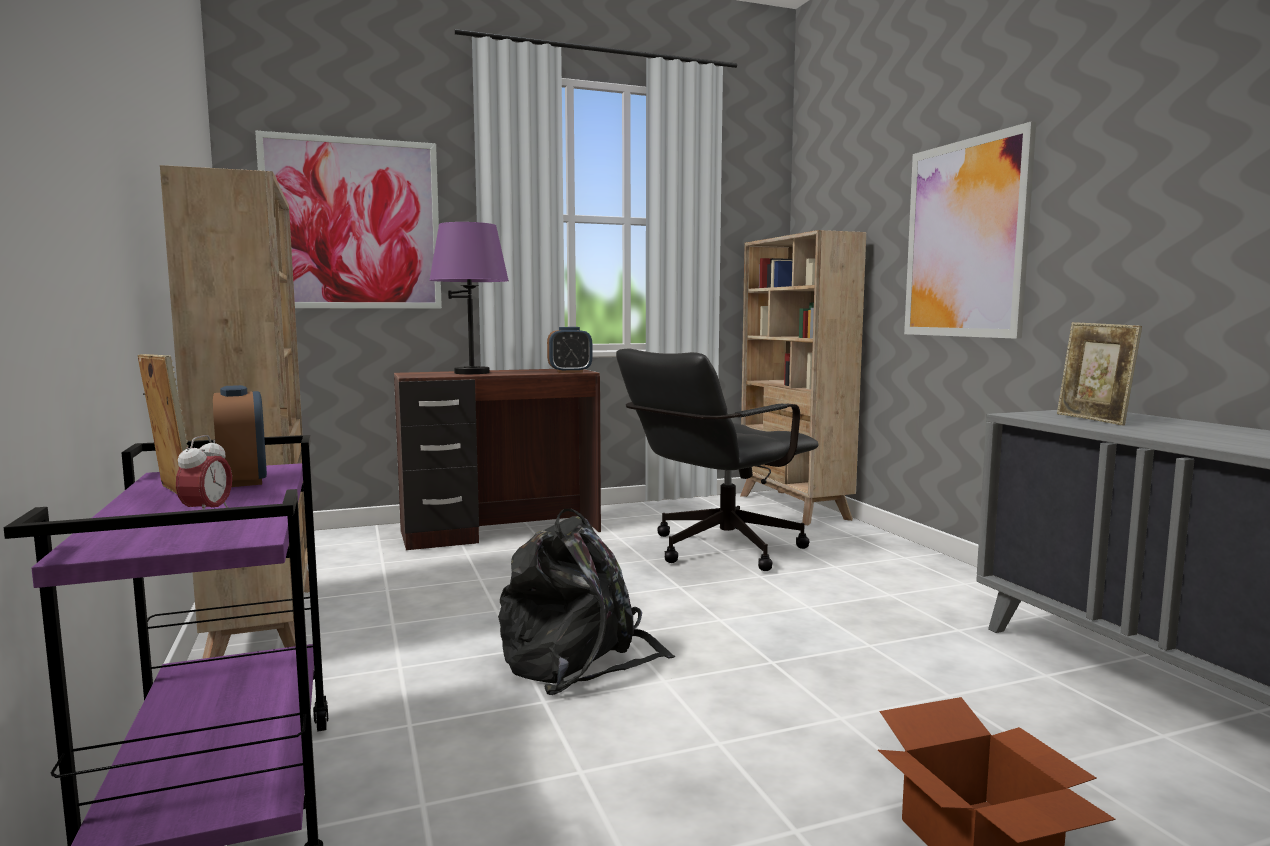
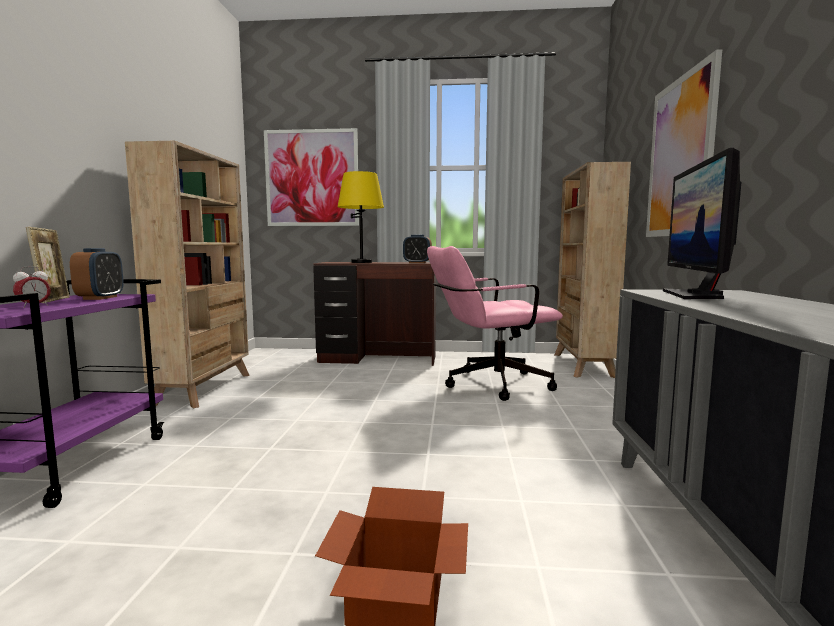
camera: 25 degrees right, 0 degrees up
purple table lamp [430,222,509,374] -> yellow table lamp [338,171,384,263]
black backpack [498,508,675,695] -> none
black office chair [616,349,819,571] -> pink office chair [427,246,563,401]
picture frame [1057,322,1142,426] -> monitor [663,148,741,299]

